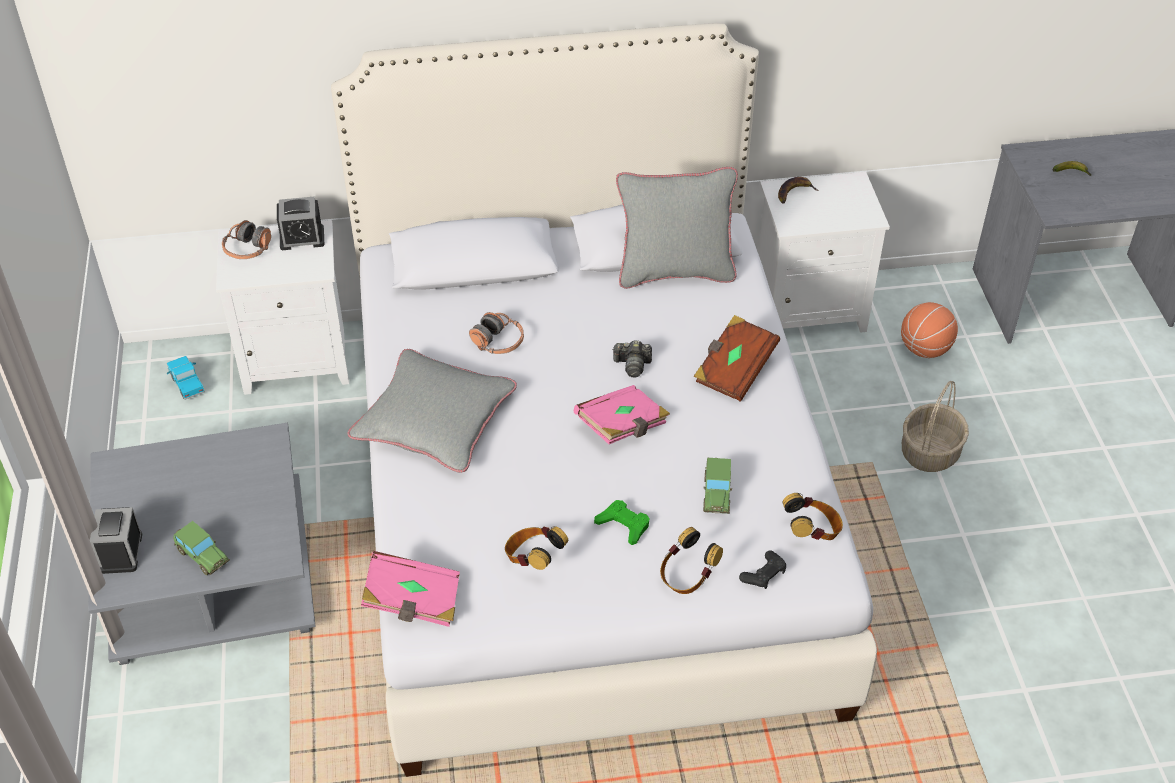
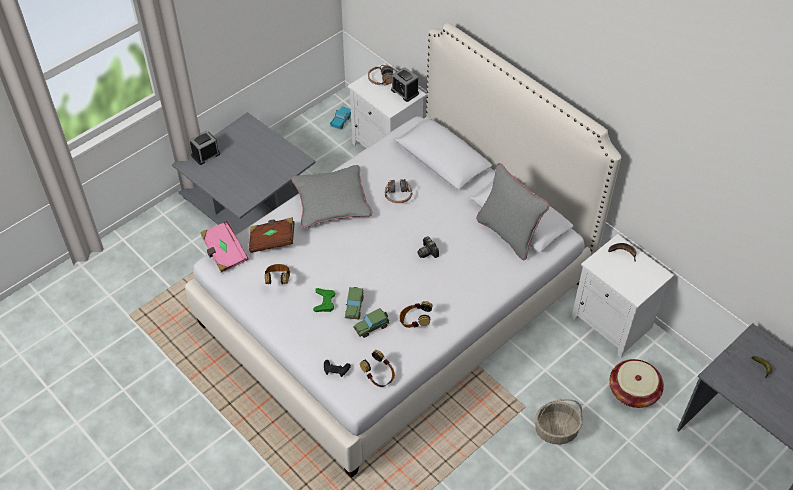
camera: 55 degrees right, 5 degrees up
toy car [173,521,230,575] -> toy car moved to [345,287,364,320]
pink book [574,385,670,444] -> none
headphones [660,527,723,594] -> headphones moved to [399,301,432,328]
brown book [694,315,780,401] -> brown book moved to [249,217,295,253]
basketball [901,302,958,358] -> basket [609,359,664,408]

